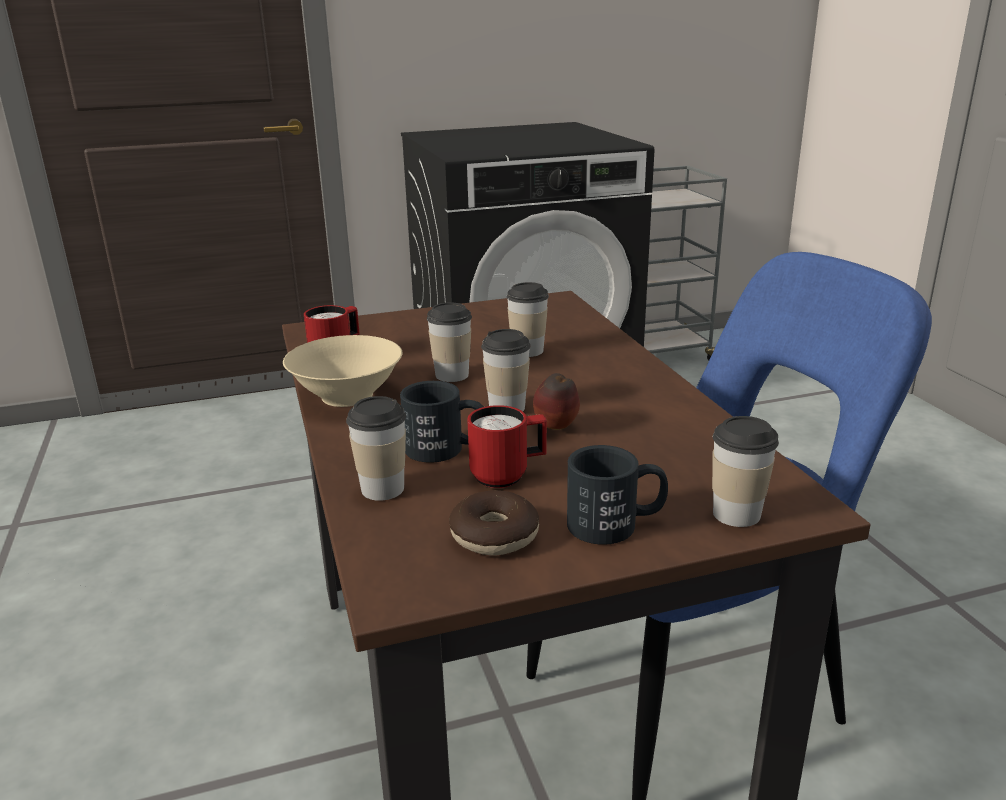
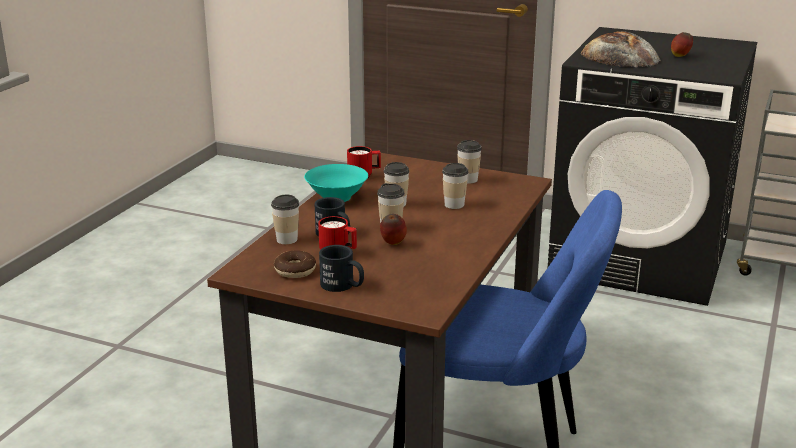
camera: 40 degrees right, 0 degrees up
beige bowl [283,335,402,407] -> turquoise bowl [304,164,368,202]
cup [712,416,779,527] -> cup moved to [457,140,482,184]
none -> bread [581,31,660,67]
none -> apple [671,32,693,57]

